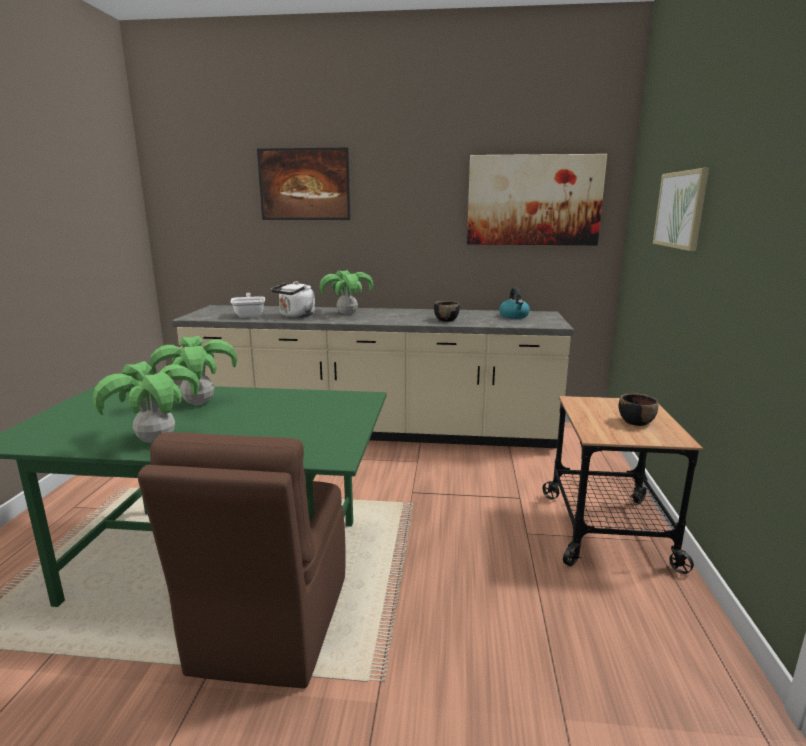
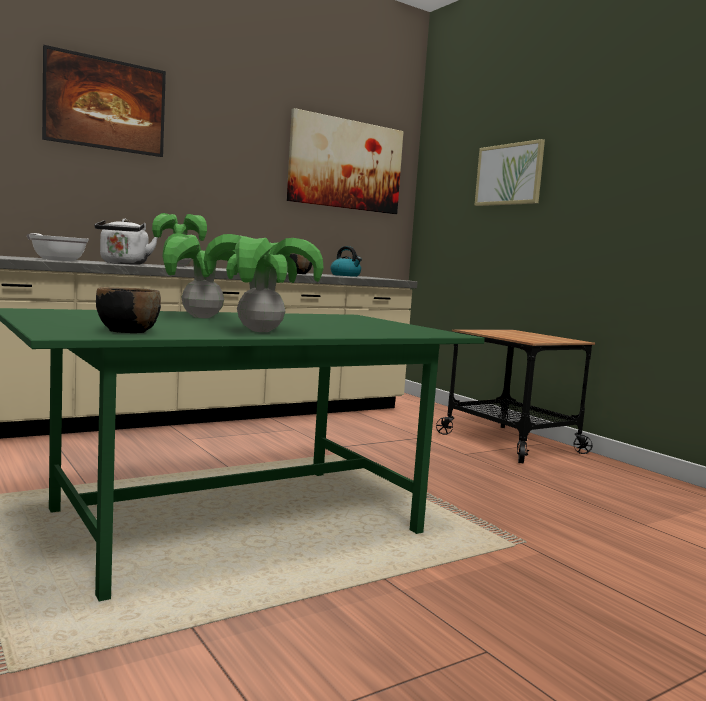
camera: 40 degrees left, 10 degrees down
brown chair [138,432,345,689] -> none
black bowl [619,394,658,426] -> black bowl moved to [96,287,161,333]

